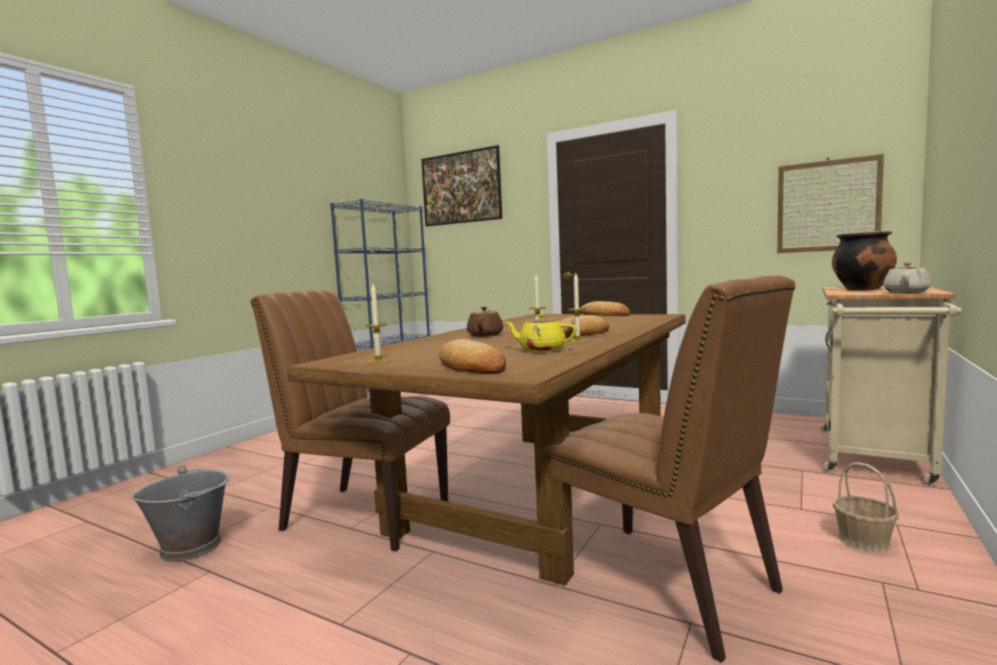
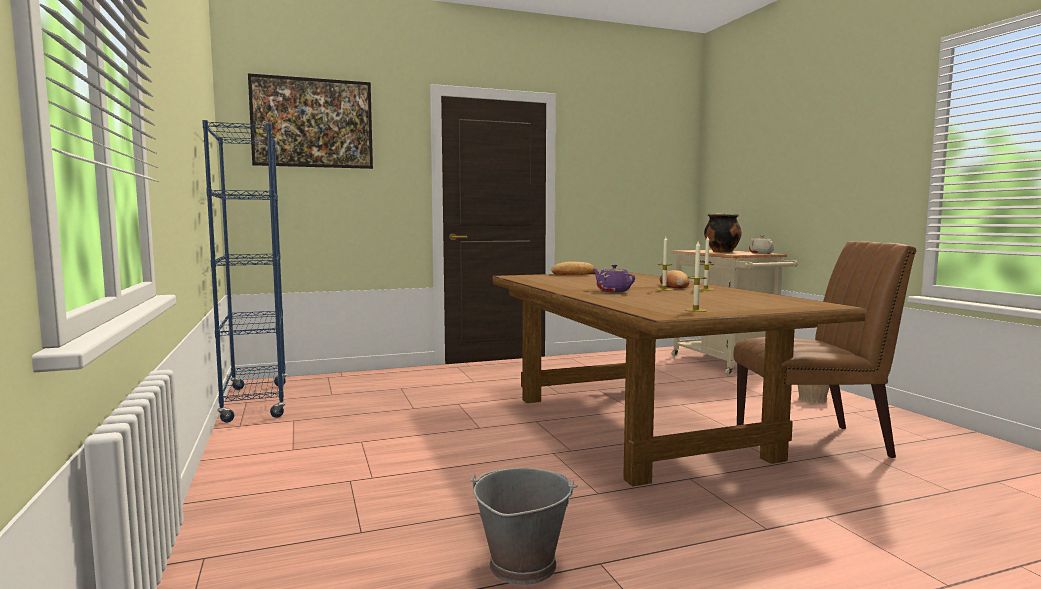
camera: 50 degrees left, 0 degrees up
brown chair [250,290,450,551] -> none
bread [439,339,506,374] -> none
brown teapot [467,307,503,337] -> purple teapot [593,264,635,292]
yellow teapot [505,314,577,352] -> none
picture [777,154,884,253] -> none

